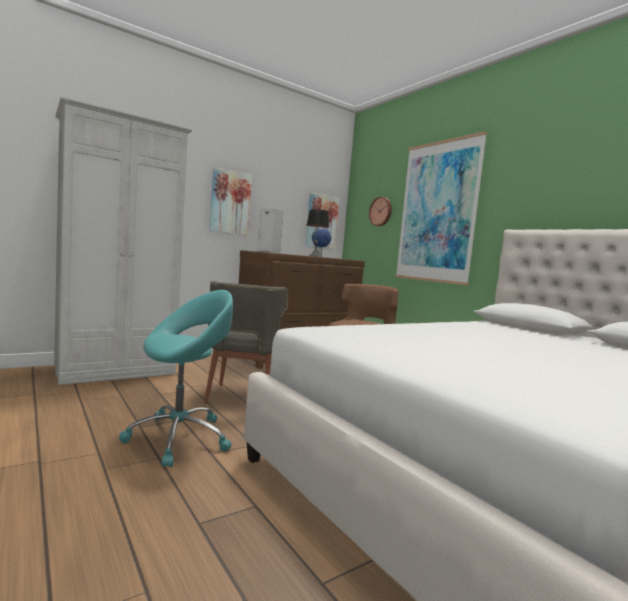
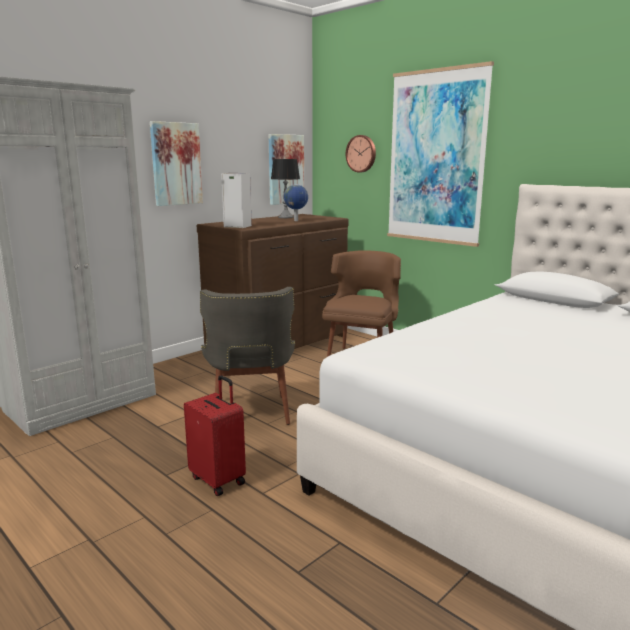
camera: 10 degrees left, 10 degrees up
turquoise office chair [119,290,233,467] -> red suitcase [184,375,246,496]

